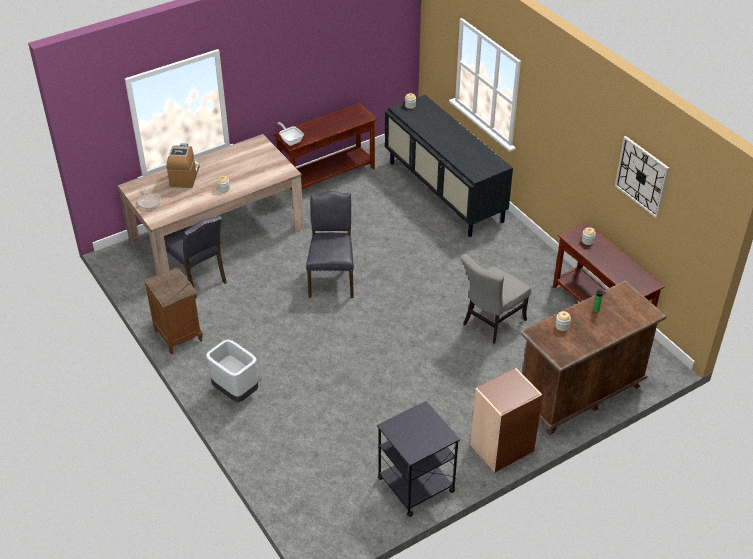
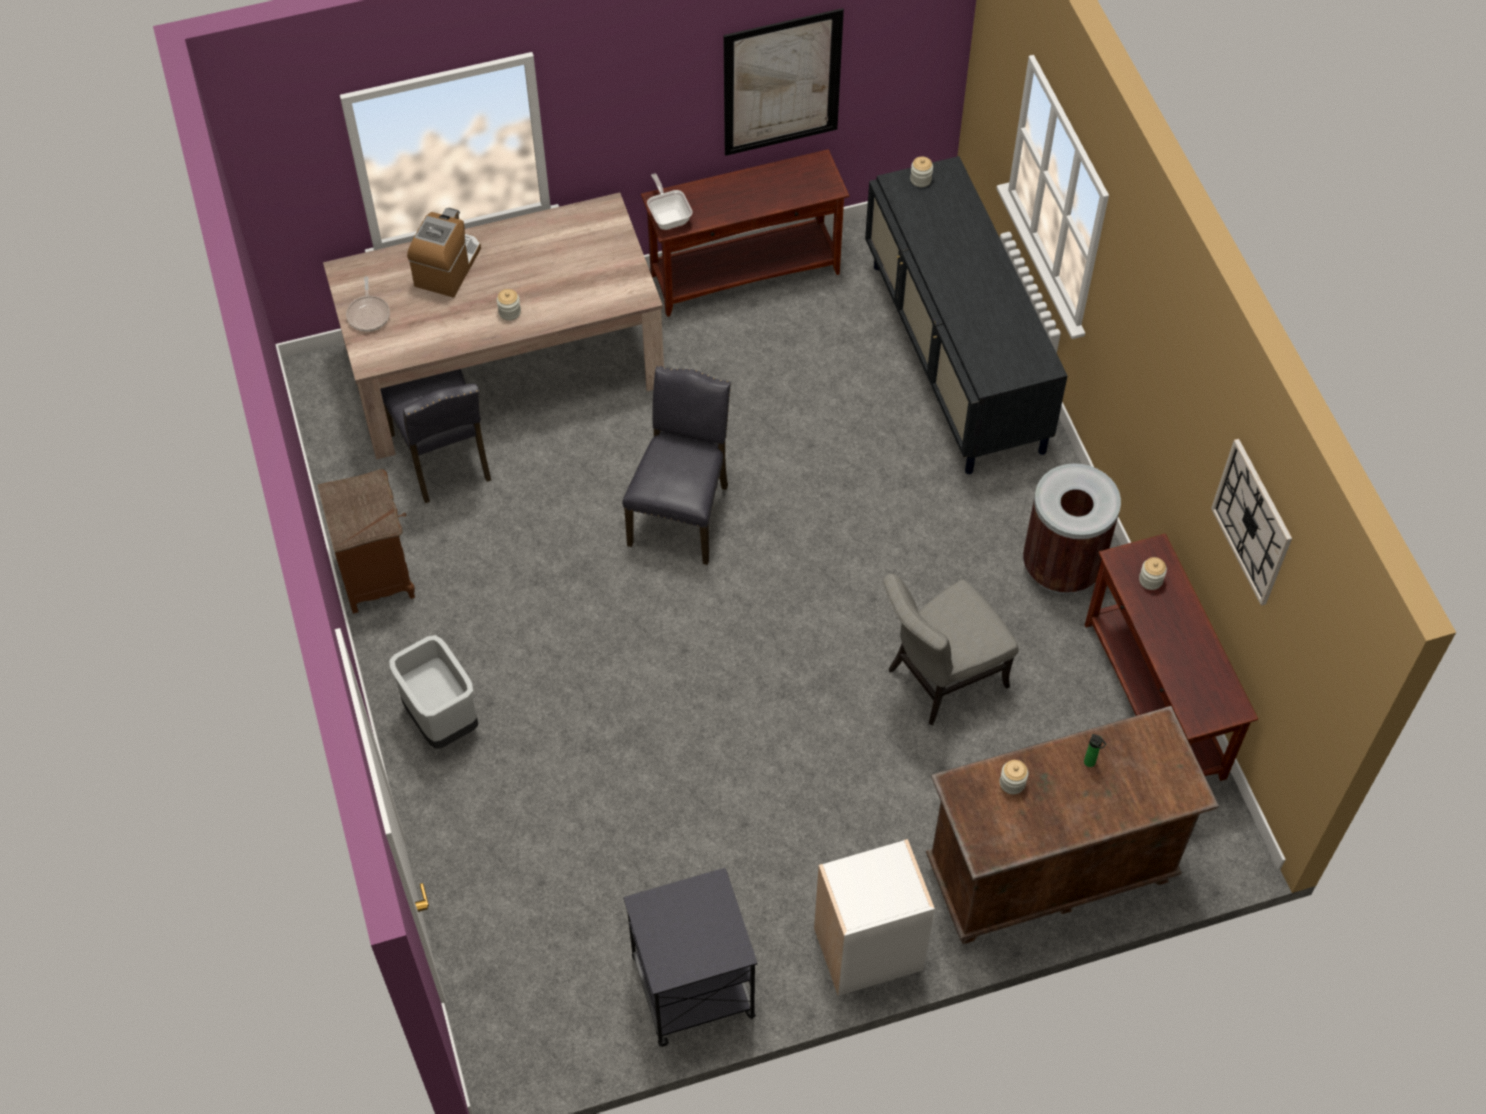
camera: 15 degrees right, 15 degrees up
brown bookcase [470,368,543,472] -> white bookcase [814,839,935,996]
none -> picture [723,8,844,156]
none -> brown trash can [1023,463,1121,594]

